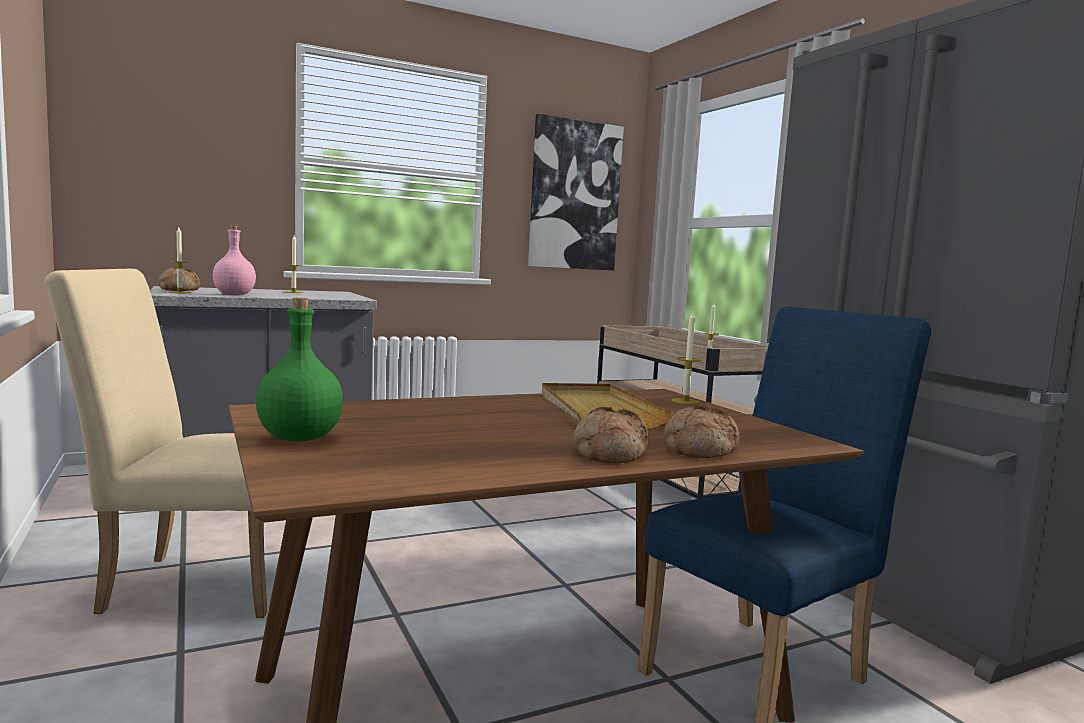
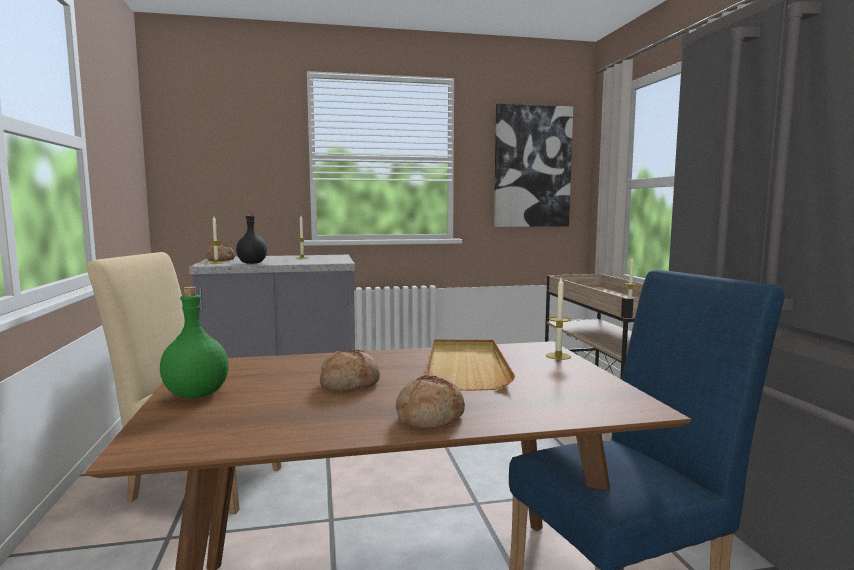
camera: 15 degrees right, 0 degrees up
pink bottle [213,224,256,295] -> black bottle [236,212,267,264]
bread [664,405,740,458] -> bread moved to [320,349,380,392]

